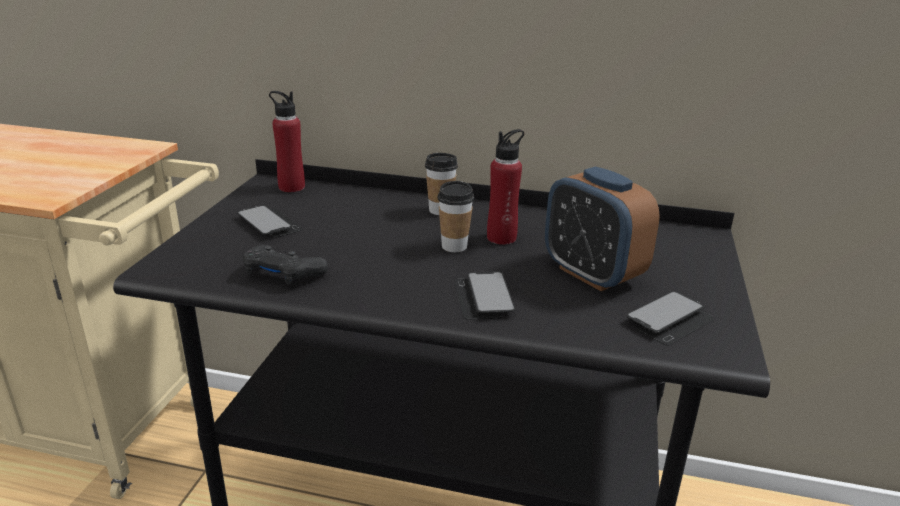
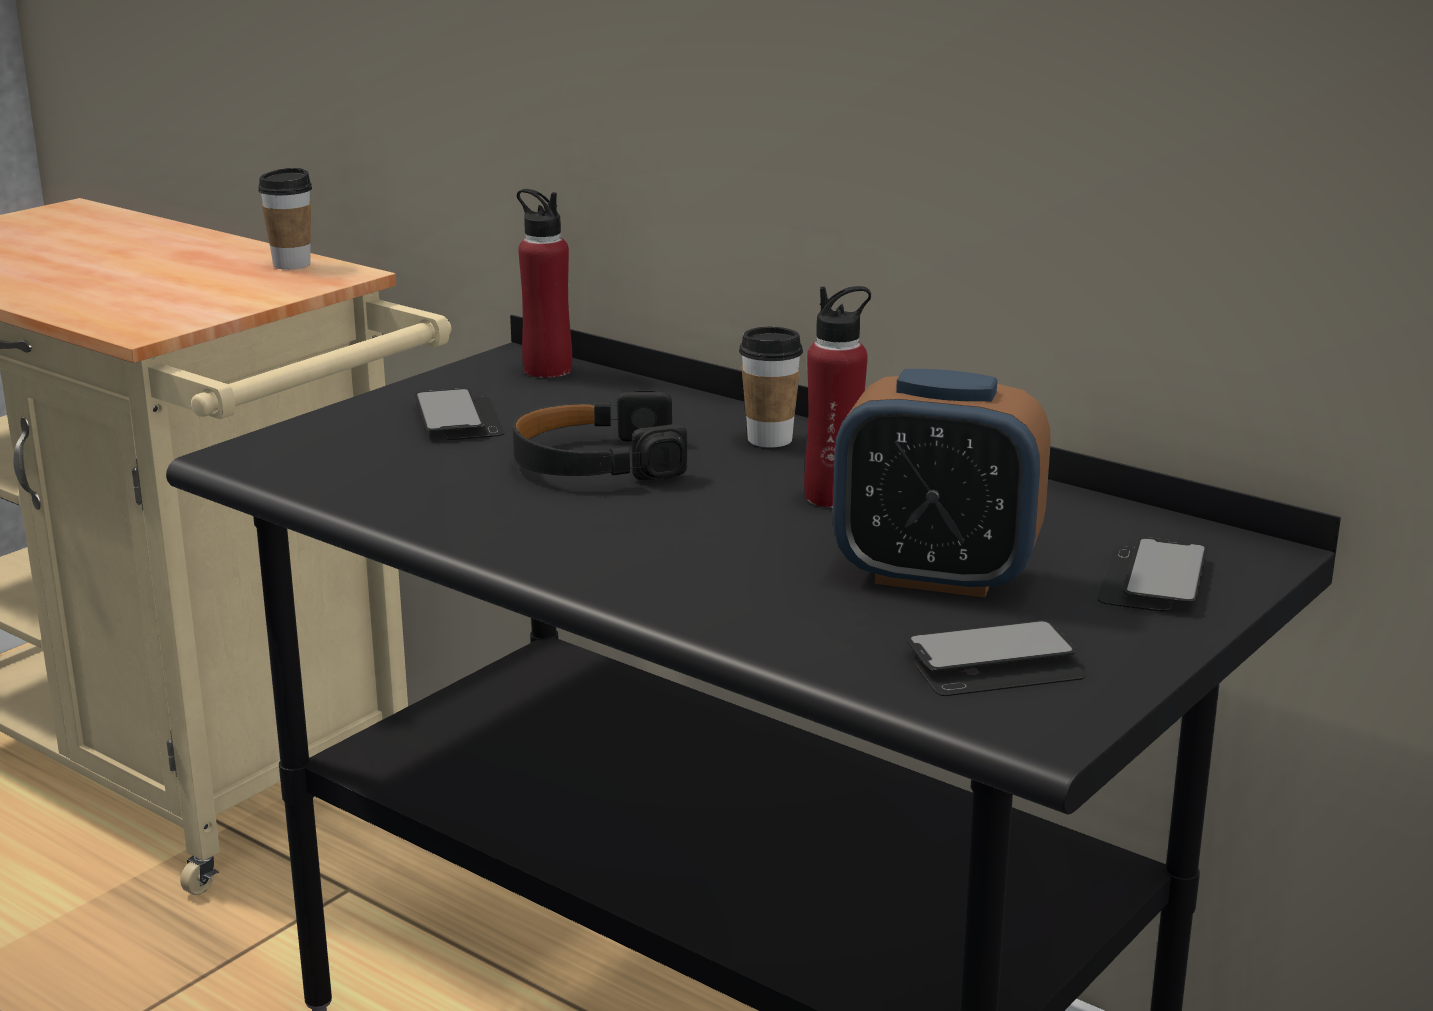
camera: 25 degrees right, 5 degrees down
black game controller [243,245,328,285] -> none
cup [437,181,474,252] -> cup moved to [258,168,312,270]
phone [454,271,516,320] -> phone moved to [1097,537,1207,611]
alarm clock [545,167,660,291] -> alarm clock turned 60 degrees counterclockwise [833,369,1051,597]
none -> black headphones [513,391,687,480]

